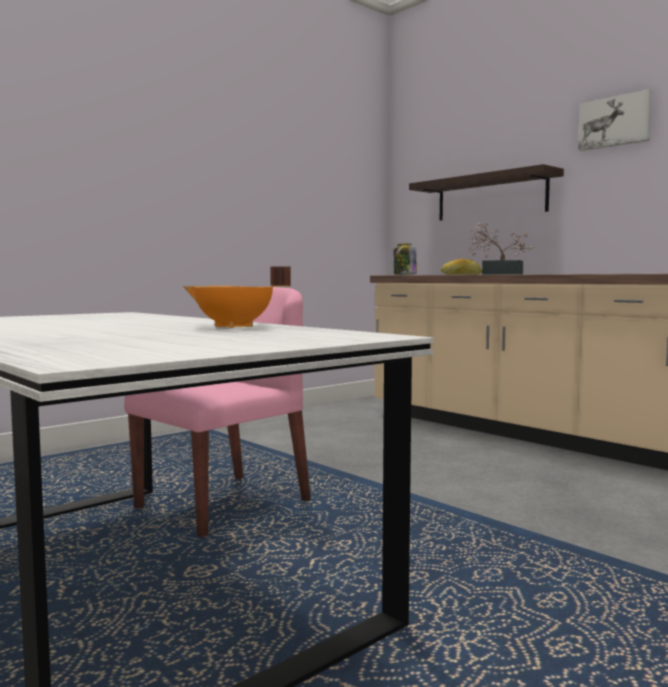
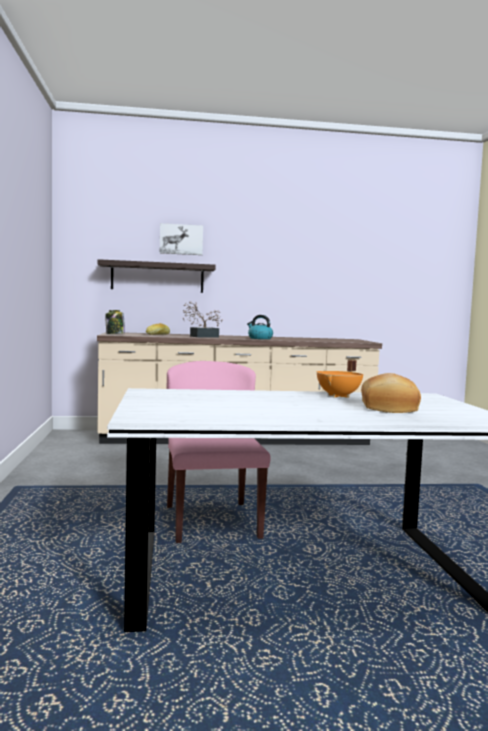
camera: 55 degrees left, 0 degrees up
picture [578,89,652,151] -> picture moved to [160,223,203,255]
none -> kettle [247,315,273,339]
none -> bread [361,373,421,413]

